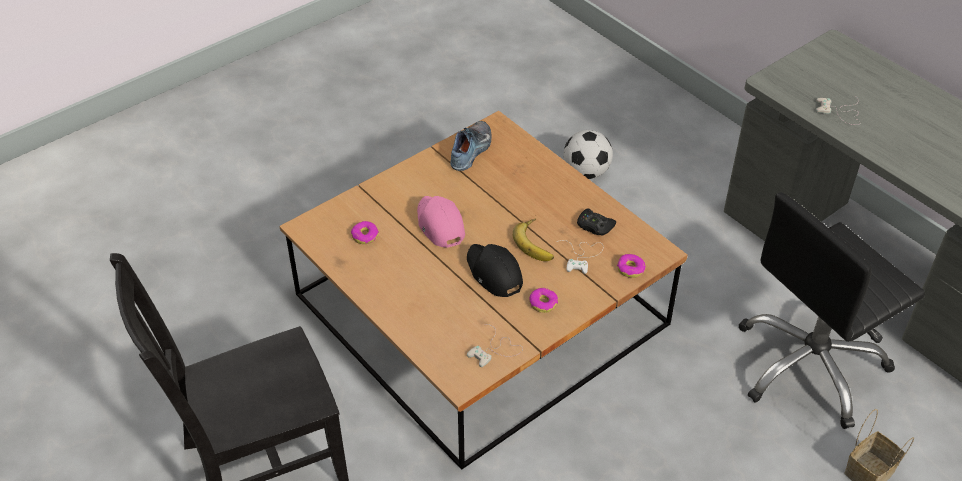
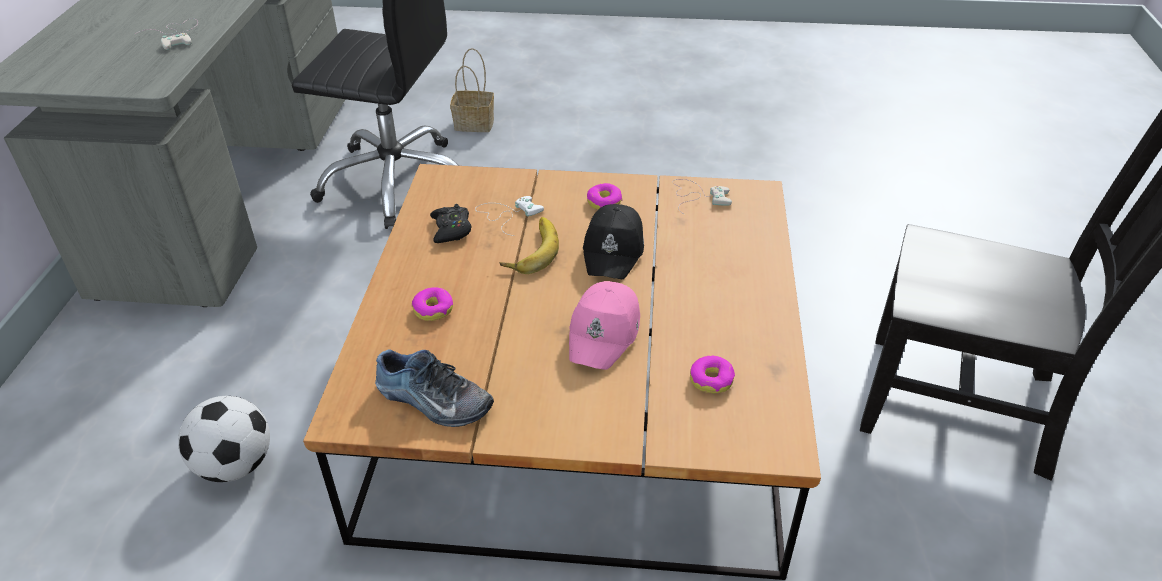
camera: 135 degrees left, 5 degrees down
shoe [450,121,492,171] -> shoe turned 135 degrees counterclockwise [375,349,494,427]
donut [617,254,646,278] -> donut moved to [412,287,453,321]

